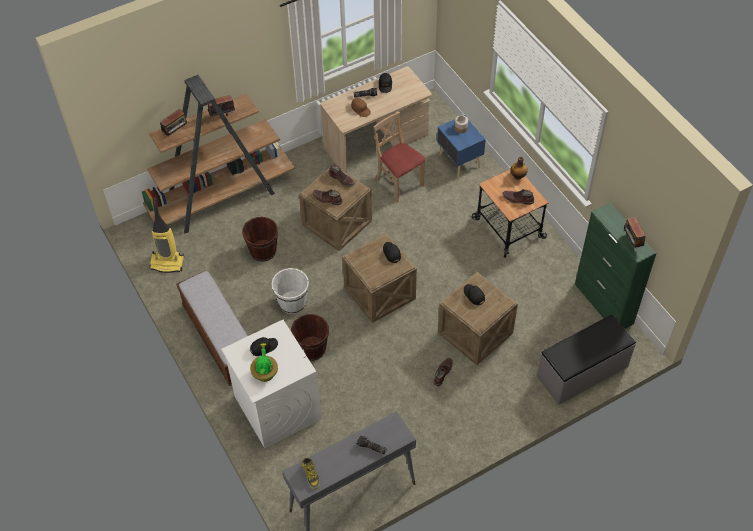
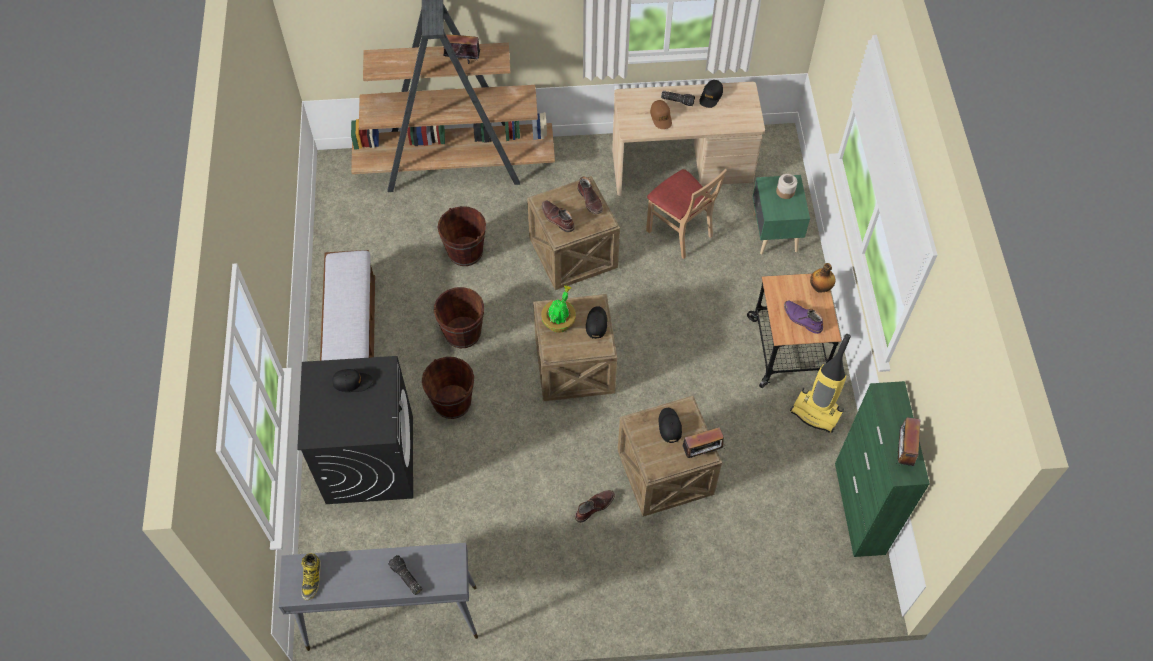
camera: 25 degrees right, 5 degrees up
vacuum cleaner [149,198,184,273] -> vacuum cleaner moved to [790,334,851,433]
radio [160,109,189,136] -> radio moved to [682,427,725,458]
white washing machine [221,320,322,448] -> black washing machine [297,356,413,504]
potted plant [250,343,278,382] -> potted plant moved to [541,285,576,333]
white bucket [271,268,309,314] -> brown bucket [434,287,484,348]
beige chair [374,112,426,203] -> beige chair turned 150 degrees clockwise [646,169,727,259]
blue nightstand [437,115,486,177] -> green nightstand [753,175,810,255]
brown boot [503,189,534,205] -> purple boot [784,301,823,334]
grey bench [537,314,636,405] -> none

